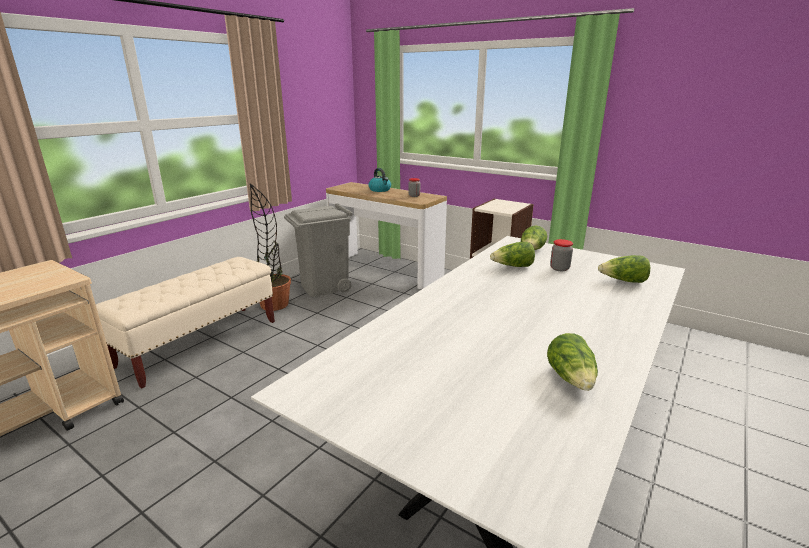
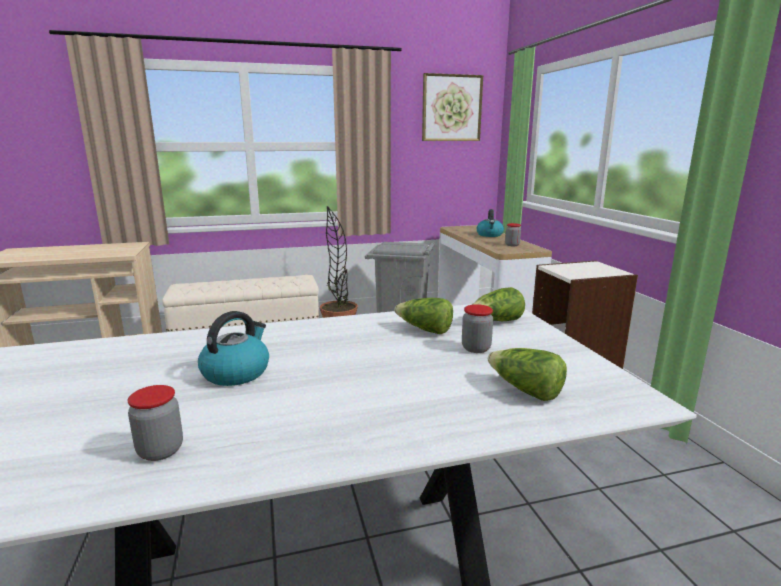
camera: 40 degrees right, 5 degrees down
lettuce [547,333,598,391] -> jar [127,385,183,461]
none -> kettle [198,311,269,386]
none -> picture [422,73,483,141]

